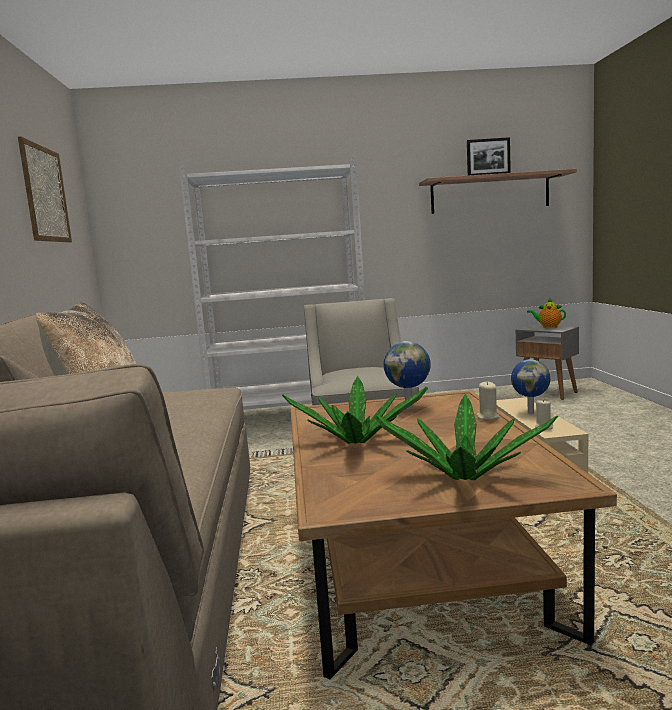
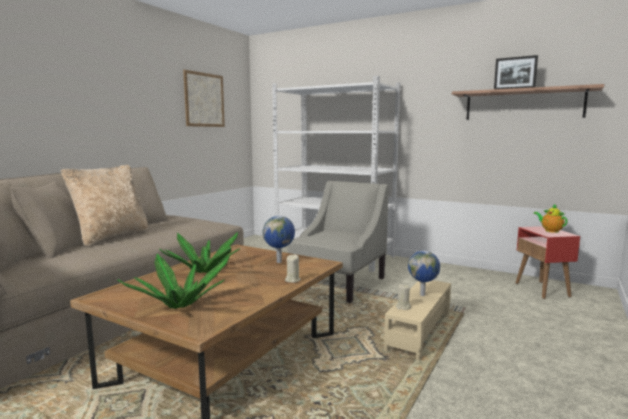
camera: 35 degrees right, 0 degrees up
grey side table [516,325,579,400] -> red side table [516,226,580,299]

